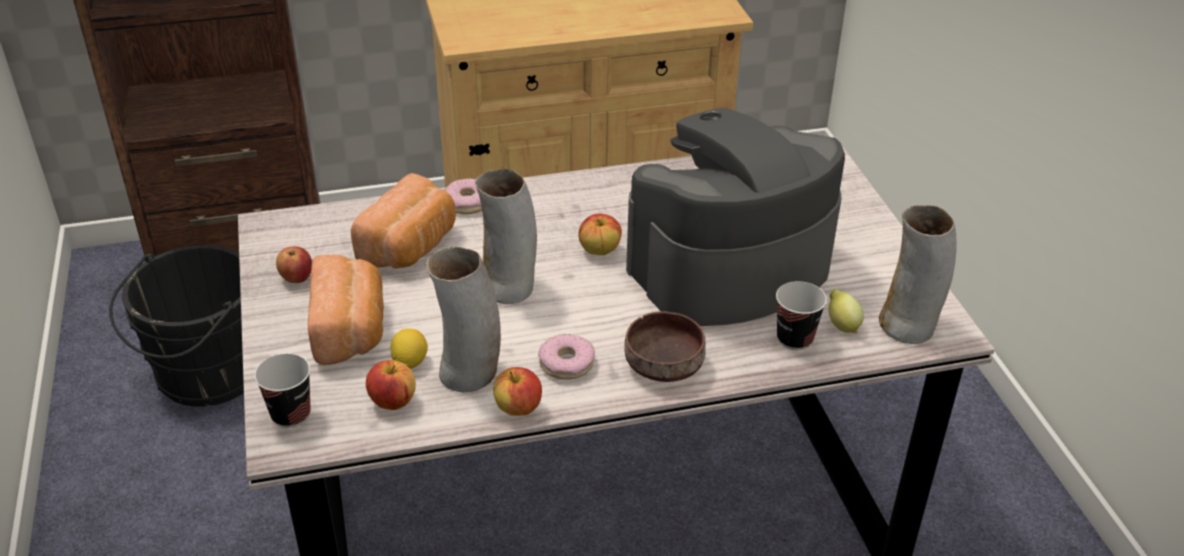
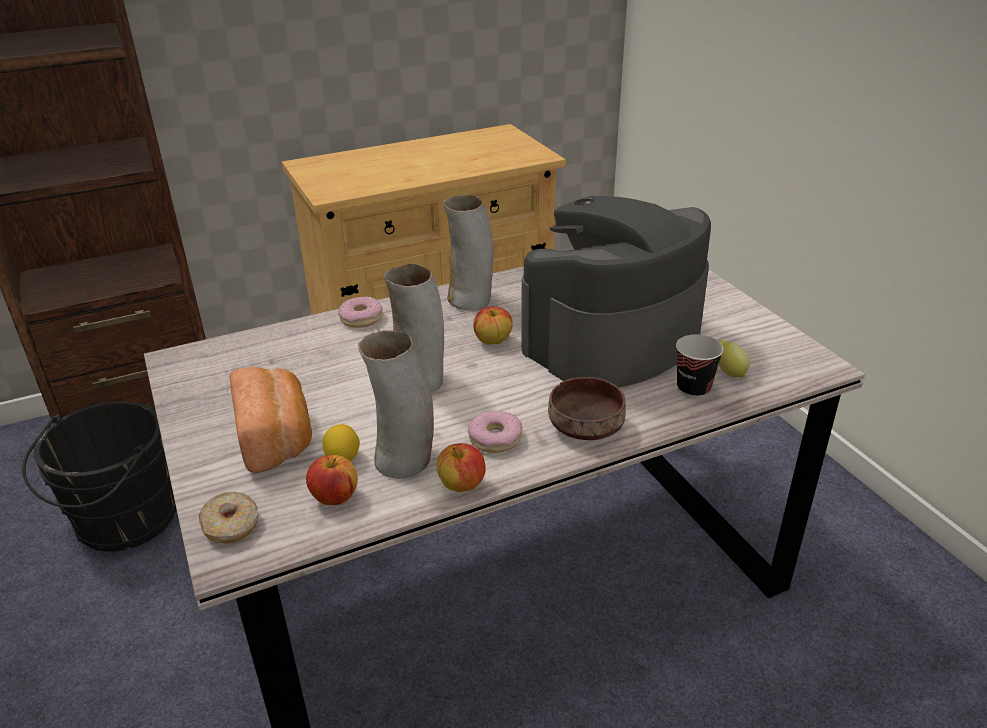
camera: 10 degrees left, 5 degrees down
cup [254,353,311,428] -> donut [199,492,258,544]
apple [276,246,312,283] -> none
bread [351,173,456,268] -> none
vase [879,205,957,344] -> vase moved to [443,195,494,310]

